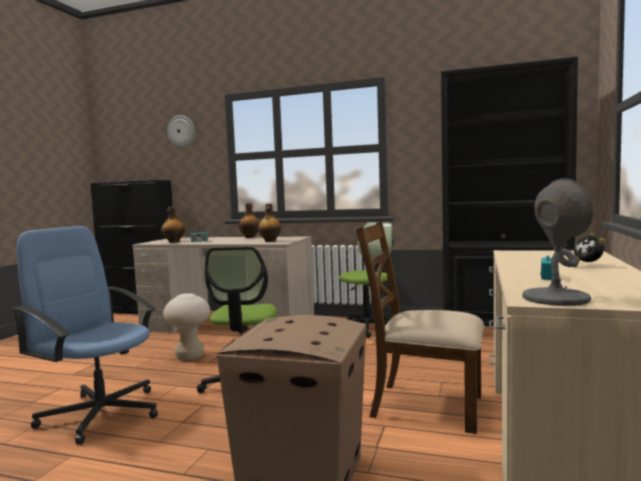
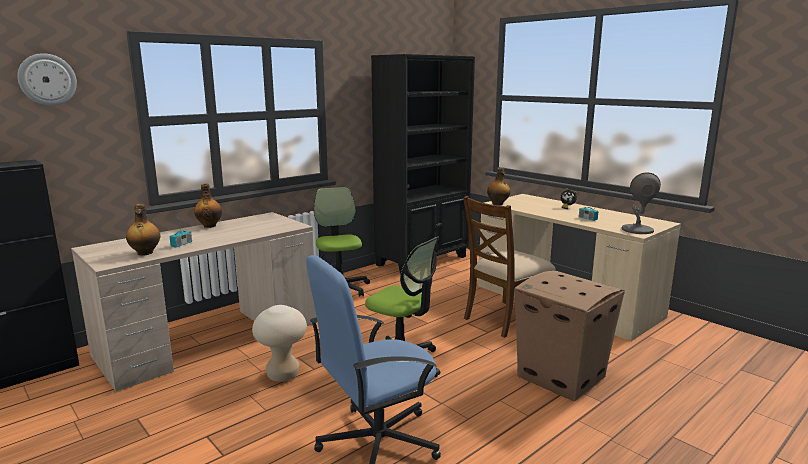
camera: 60 degrees left, 10 degrees up
bottle [258,204,282,242] -> bottle moved to [487,168,511,205]

